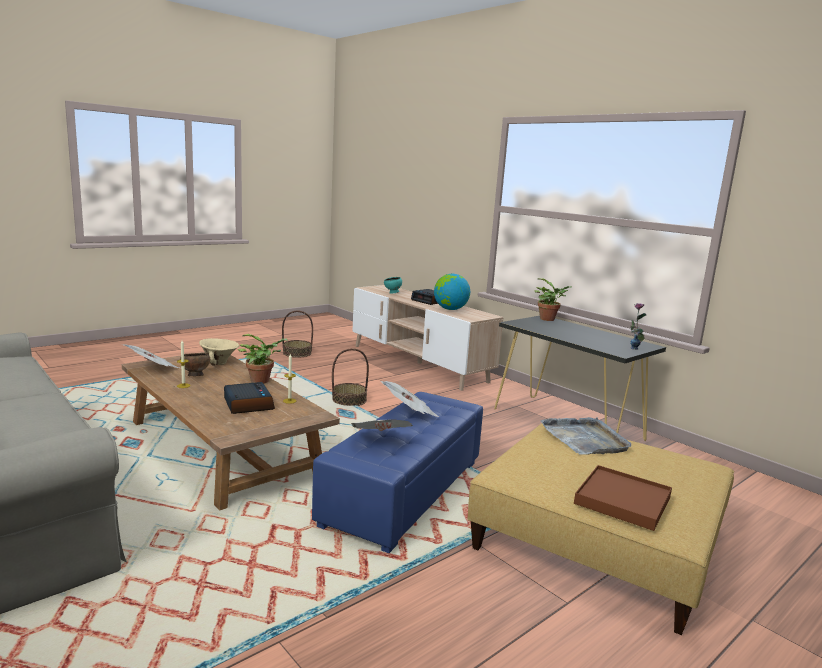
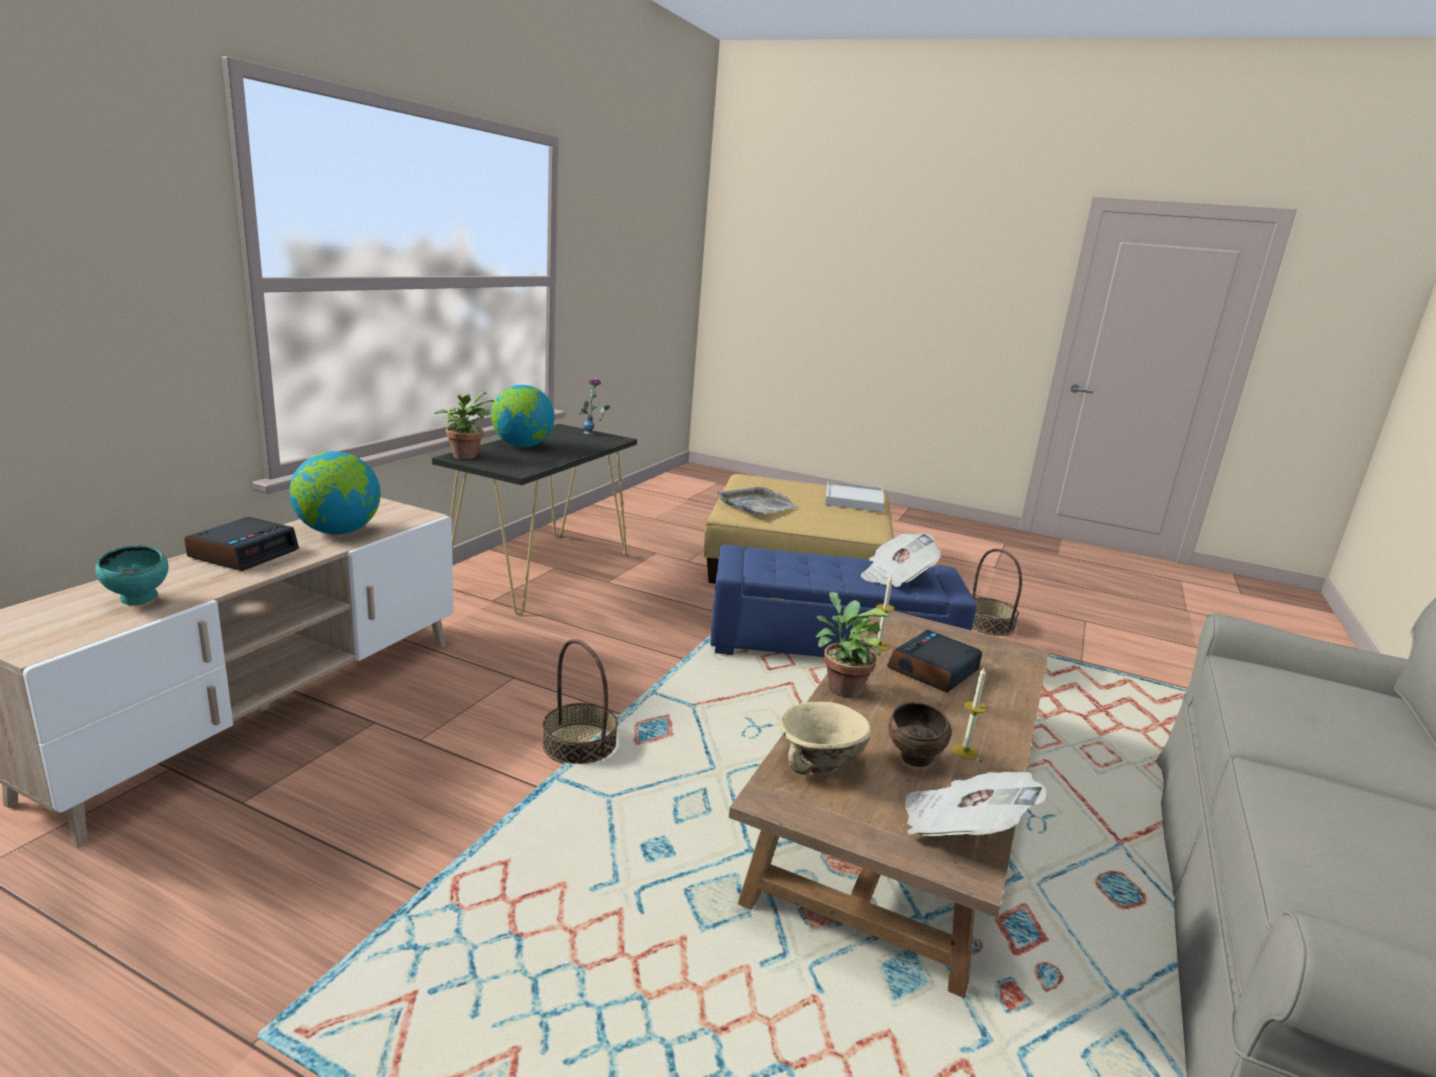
camera: 115 degrees left, 5 degrees up
basket [282,311,313,358] -> basket moved to [972,548,1022,636]
newspaper [380,381,439,417] -> none
brown tray [574,465,672,531] -> white tray [825,481,885,512]
none -> globe [491,385,555,447]

